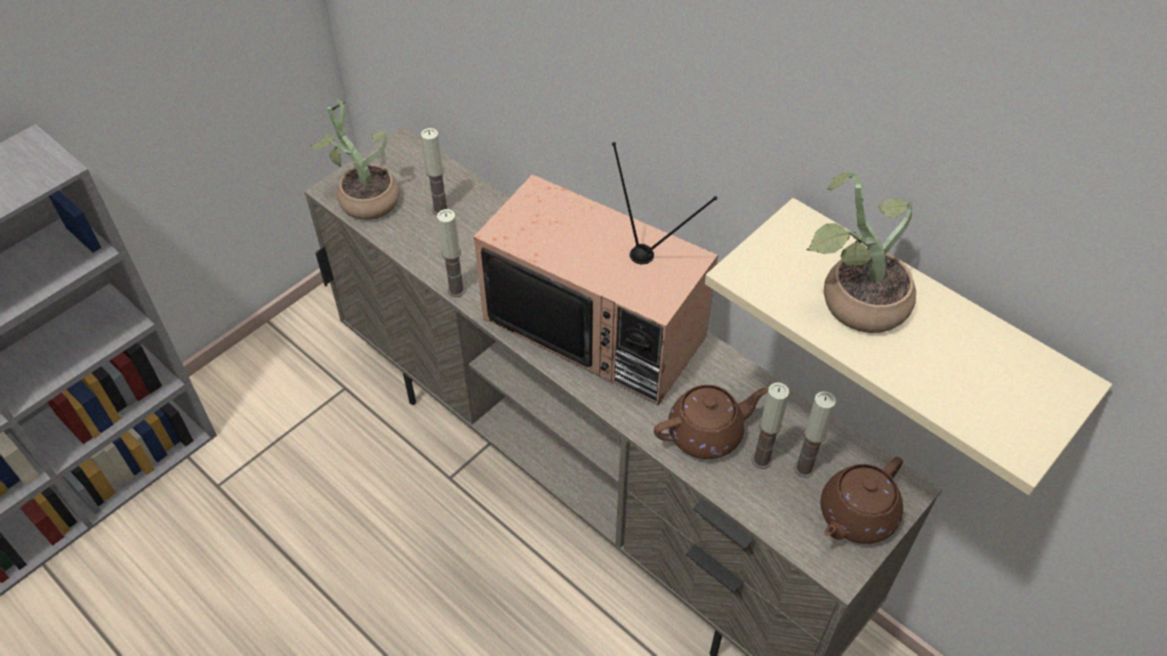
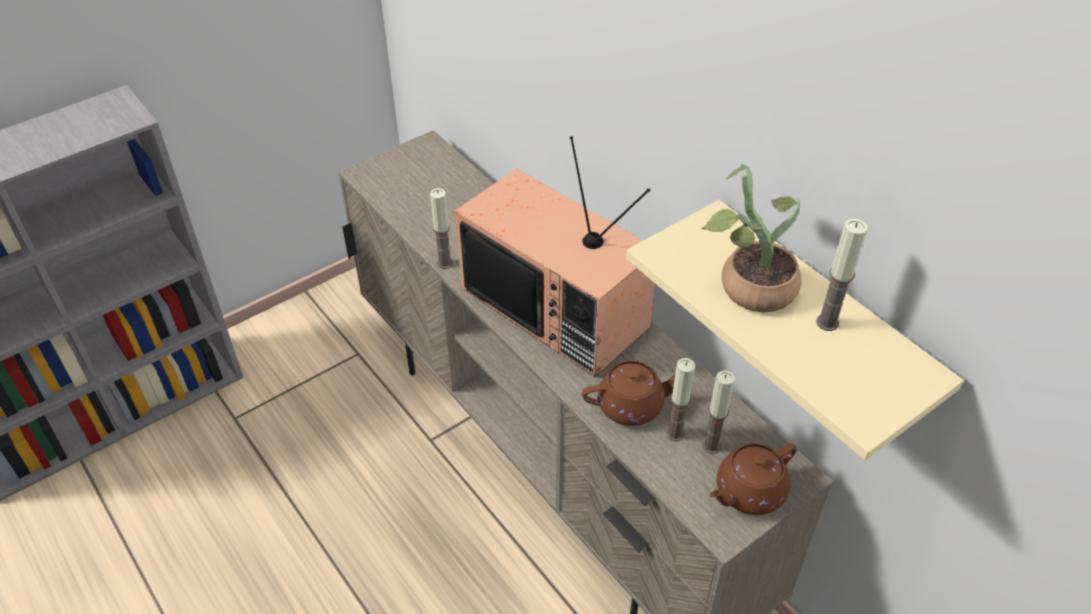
camera: 10 degrees right, 5 degrees down
potted plant [311,99,400,220] -> none
candle [421,128,449,215] -> candle moved to [816,219,868,331]

